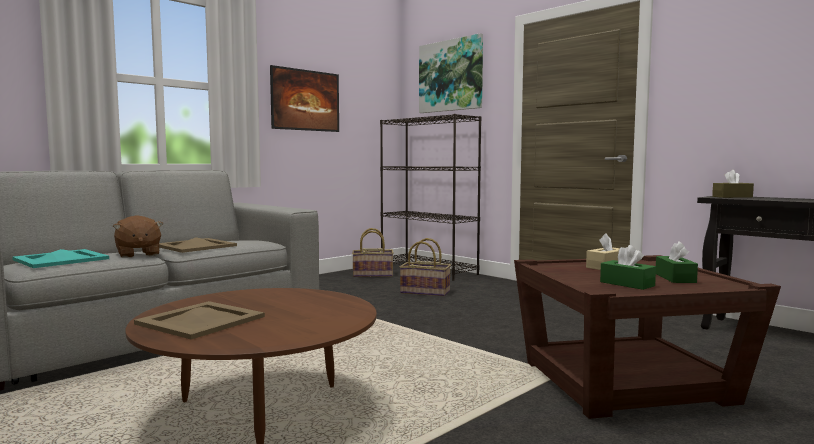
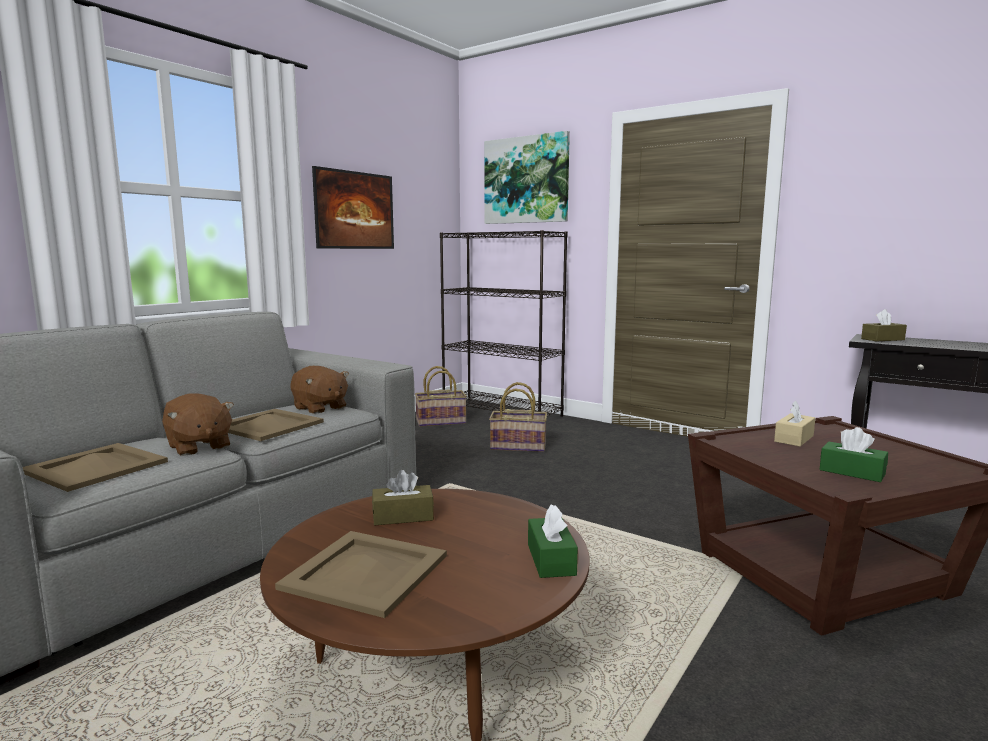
camera: 10 degrees left, 5 degrees up
turquoise tray [12,249,109,268] -> beige tray [23,443,168,492]
green tissue box [656,241,698,283] -> green tissue box moved to [528,505,578,578]
none -> brown plush toy [290,366,349,414]
none -> brown tissue box [372,470,434,526]

